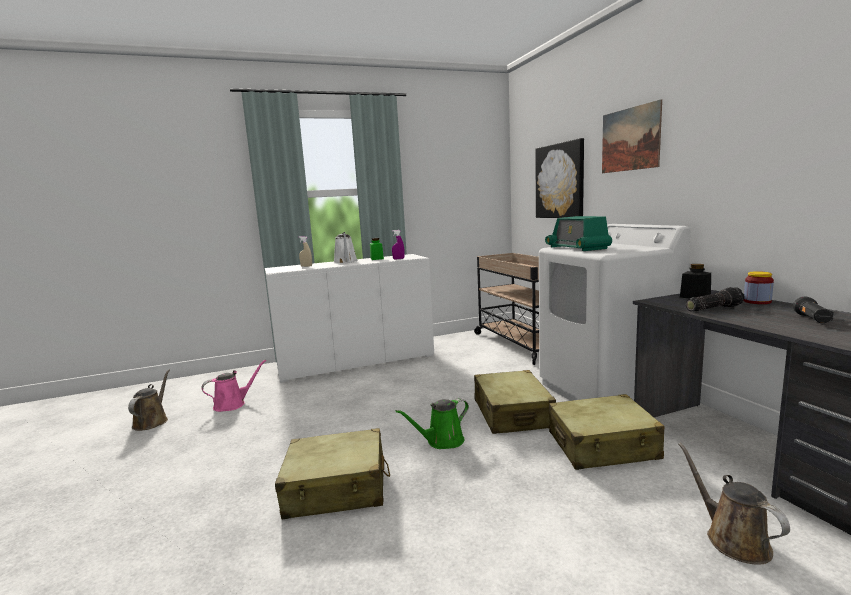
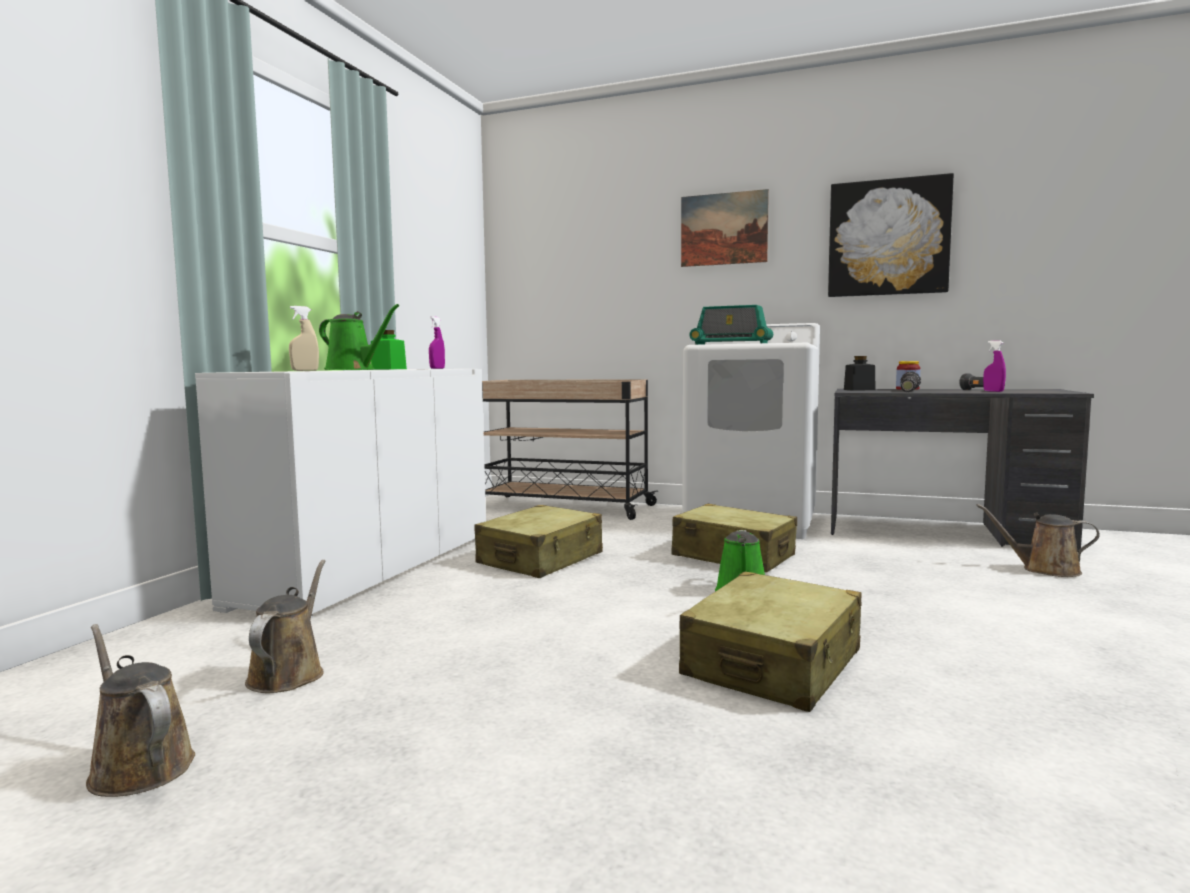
camera: 50 degrees left, 5 degrees down
pink watering can [201,360,266,412] -> brown watering can [245,560,326,693]
white watering can [333,232,358,264] -> green watering can [319,304,399,370]
picture [535,138,584,218] -> picture moved to [828,173,954,297]
beige suitcase [549,394,664,470] -> beige suitcase moved to [475,505,603,578]
none -> purple spray bottle [983,341,1006,392]

